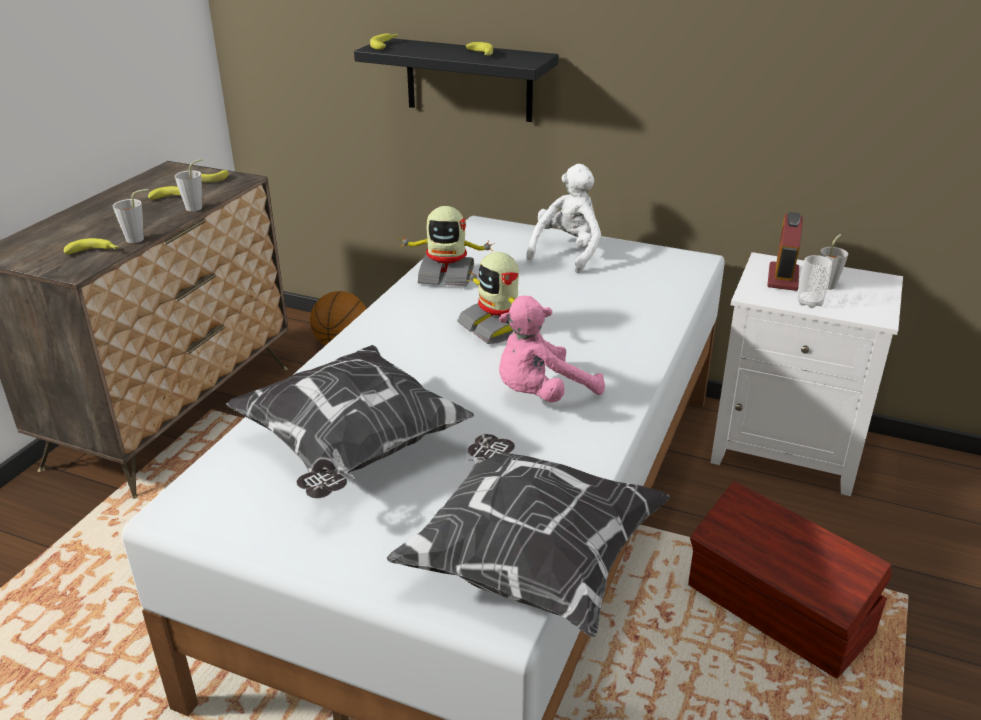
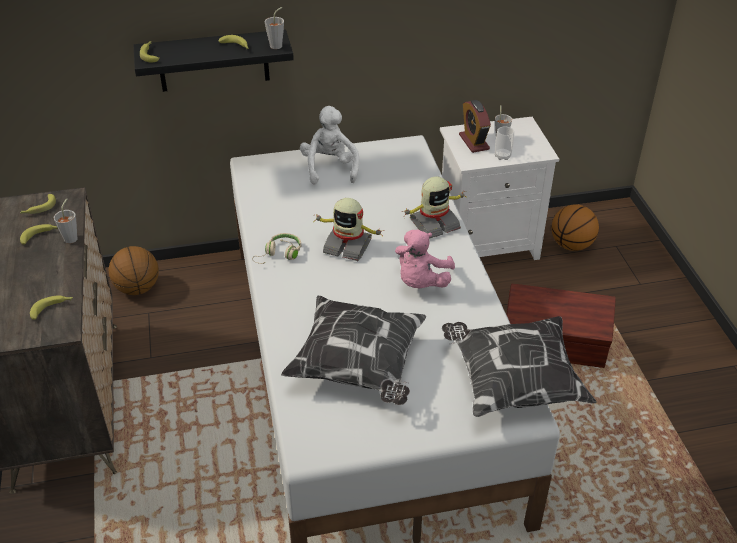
camera: 35 degrees left, 10 degrees up
grey cup [113,189,149,243] -> grey cup moved to [265,7,284,49]
toy robot [398,206,494,286] -> toy robot moved to [404,177,466,239]
none -> beige headphones [252,233,301,264]
none -> basketball [551,204,599,251]

